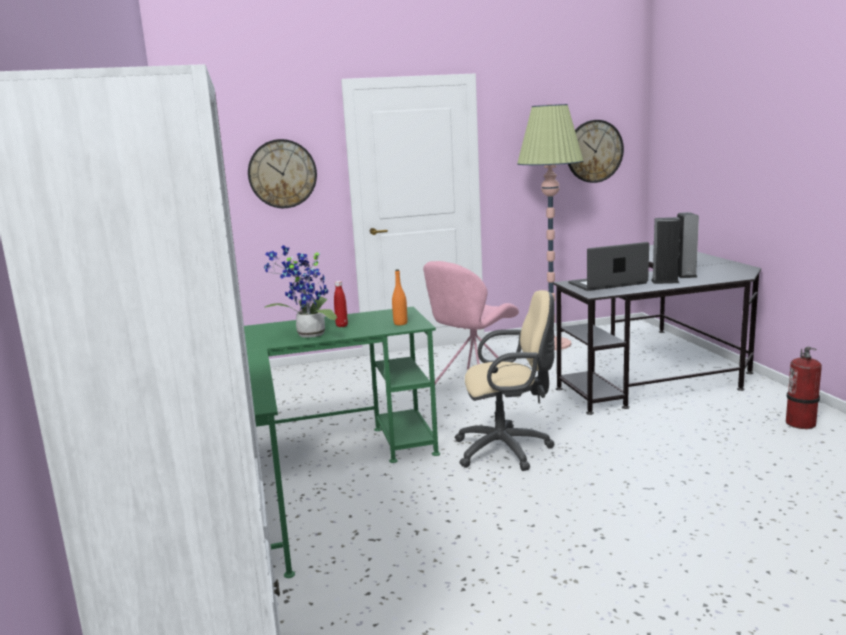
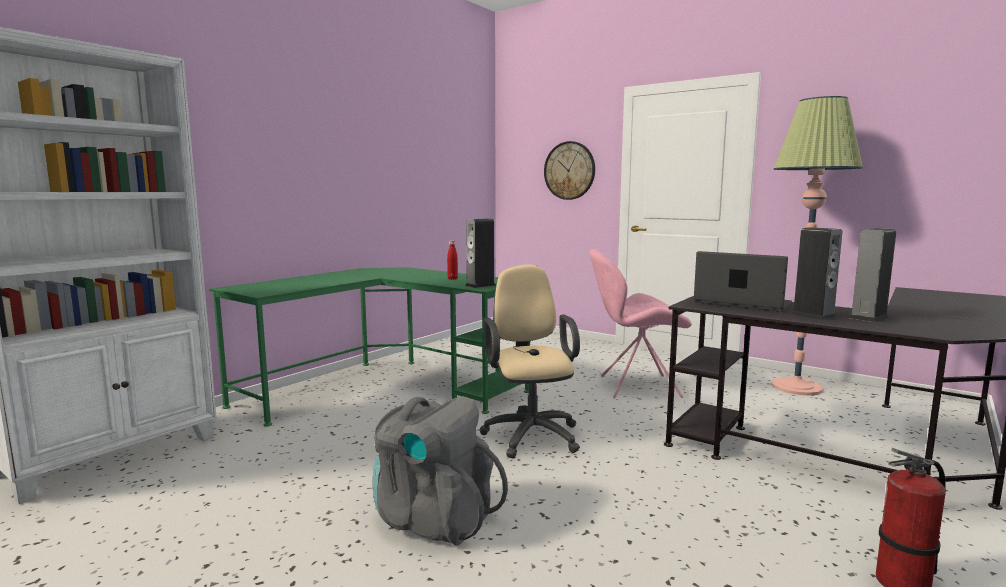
camera: 50 degrees right, 5 degrees down
potted plant [264,245,337,338] -> none
orange bottle [392,269,407,325] -> speaker [465,219,496,288]
beige office chair [455,290,555,471] -> beige office chair turned 150 degrees counterclockwise [479,264,580,458]
wall clock [568,120,624,183] -> none
none -> grey backpack [373,397,508,546]

